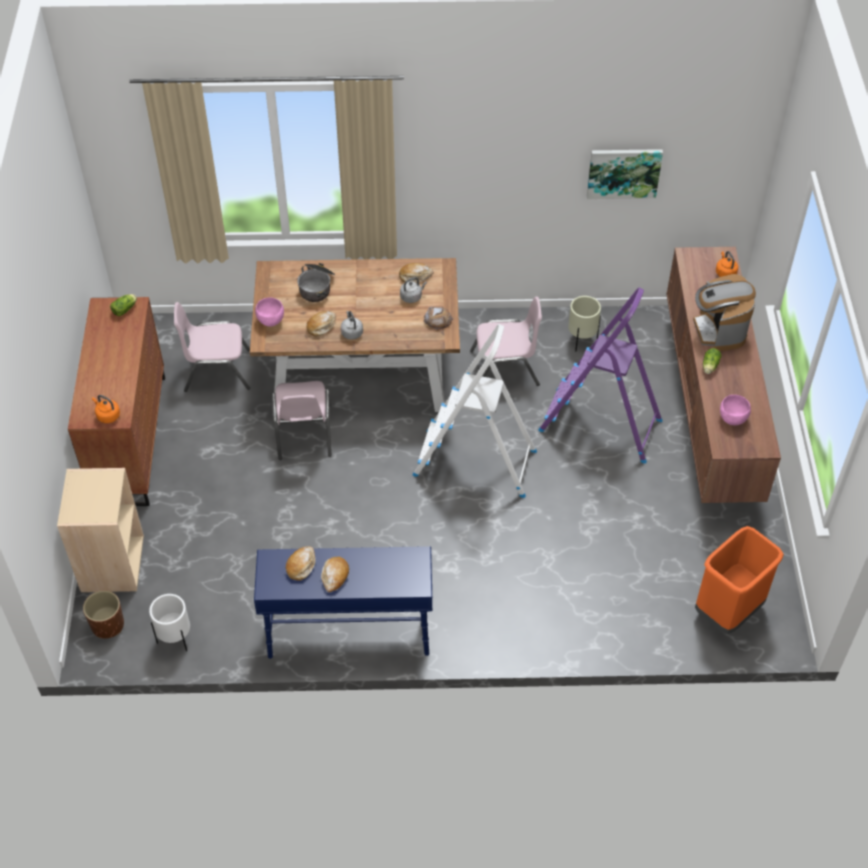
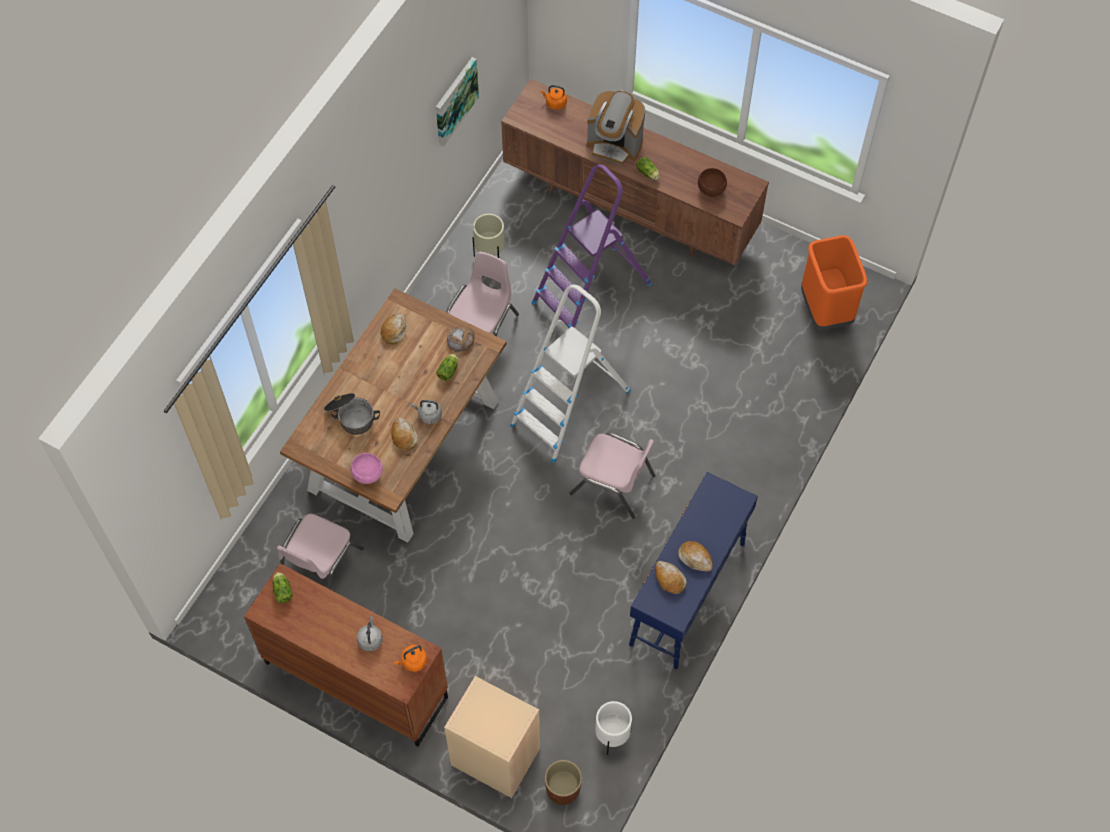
camera: 60 degrees left, 10 degrees up
pink chair [272,381,332,460] -> pink chair moved to [570,433,655,519]
grey kettle [400,277,427,303] -> grey kettle moved to [357,616,383,652]
pink bowl [720,395,751,425] -> brown bowl [698,168,727,197]
none -> lettuce [437,354,458,381]

